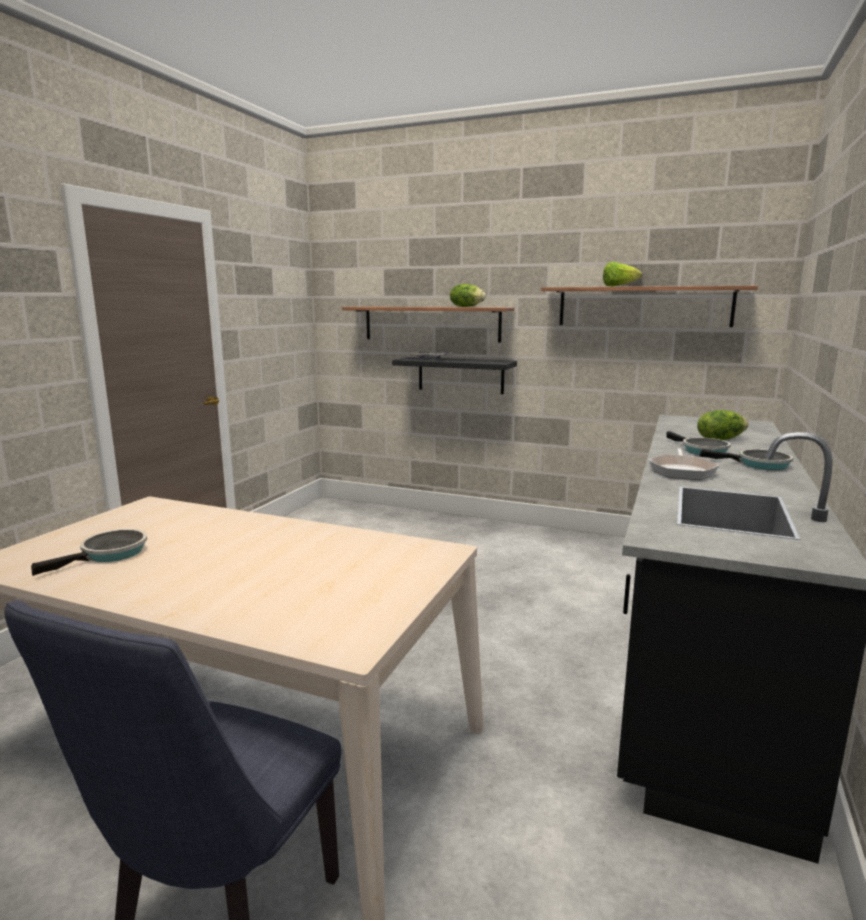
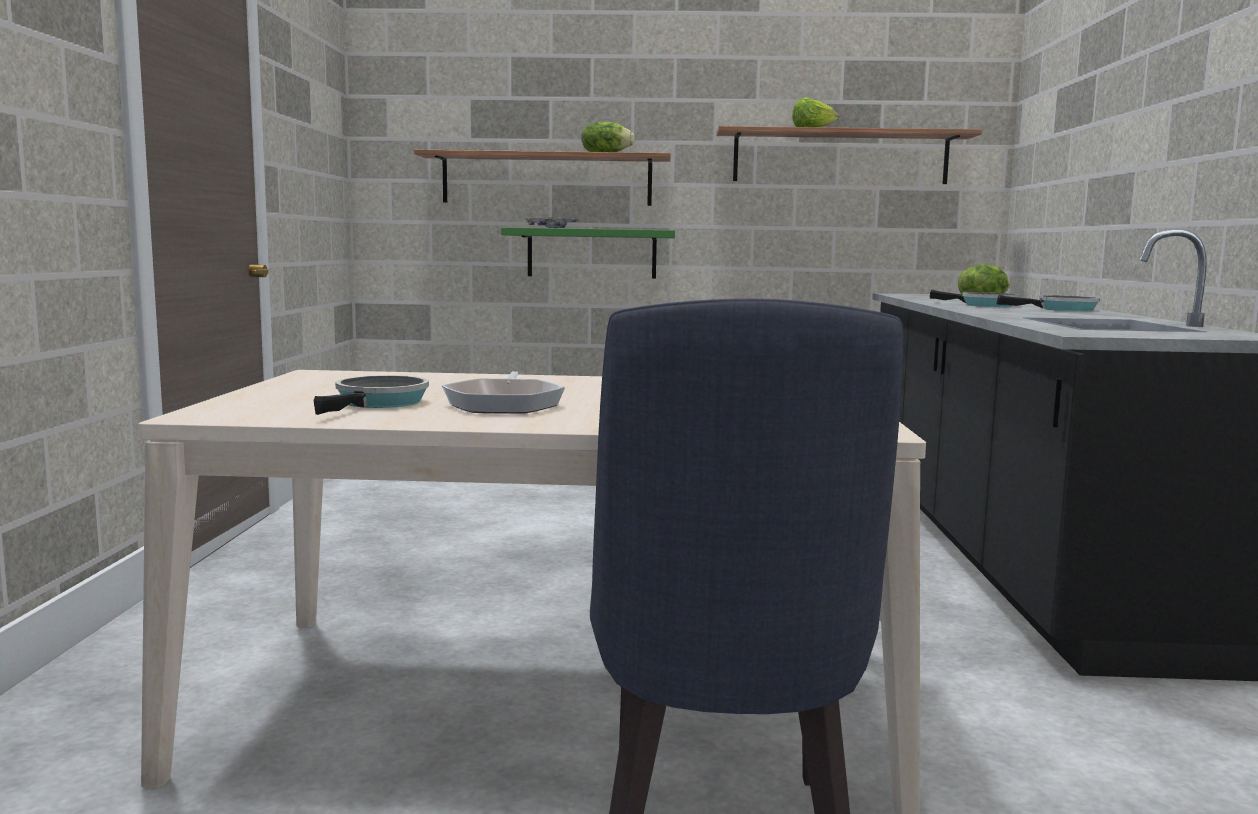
camera: 20 degrees left, 5 degrees down
black shelf [392,357,517,394] -> green shelf [501,227,675,279]
frying pan [648,448,720,480] -> frying pan moved to [442,371,565,414]

